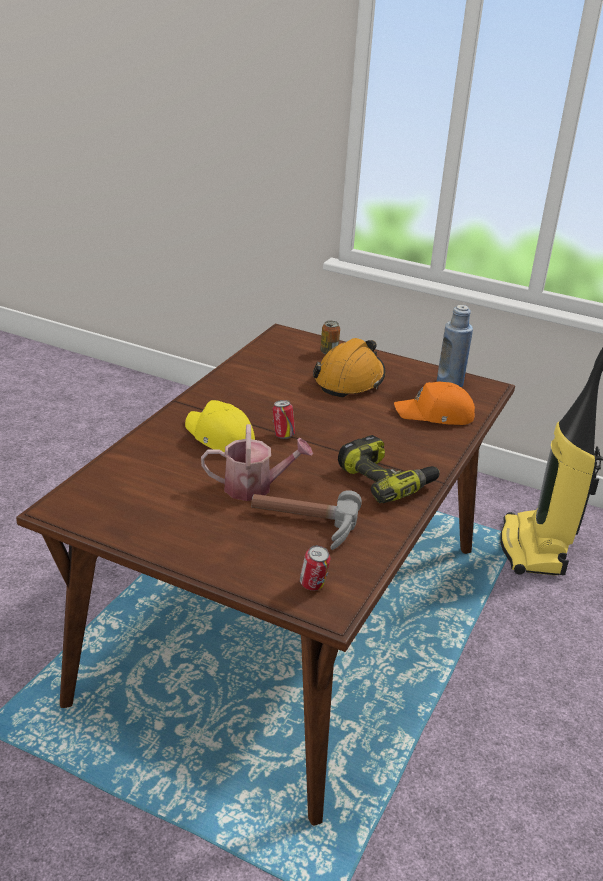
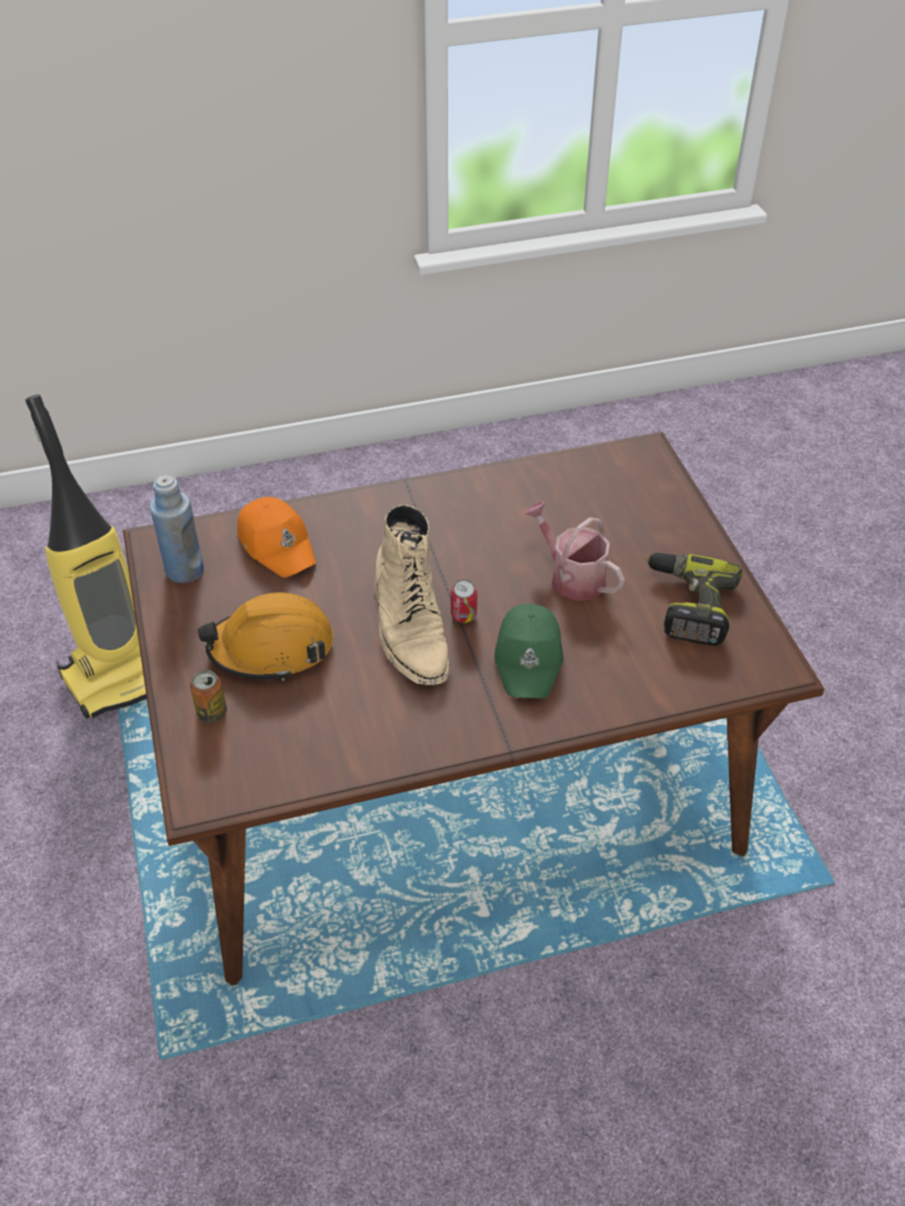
camera: 130 degrees left, 15 degrees up
yellow cap [185,400,255,453] -> green cap [494,604,563,698]
hammer [251,490,362,550] -> none
can [300,545,330,591] -> none
power drill [338,435,440,503] -> power drill moved to [646,553,743,646]
none -> beige boot [374,504,450,685]

